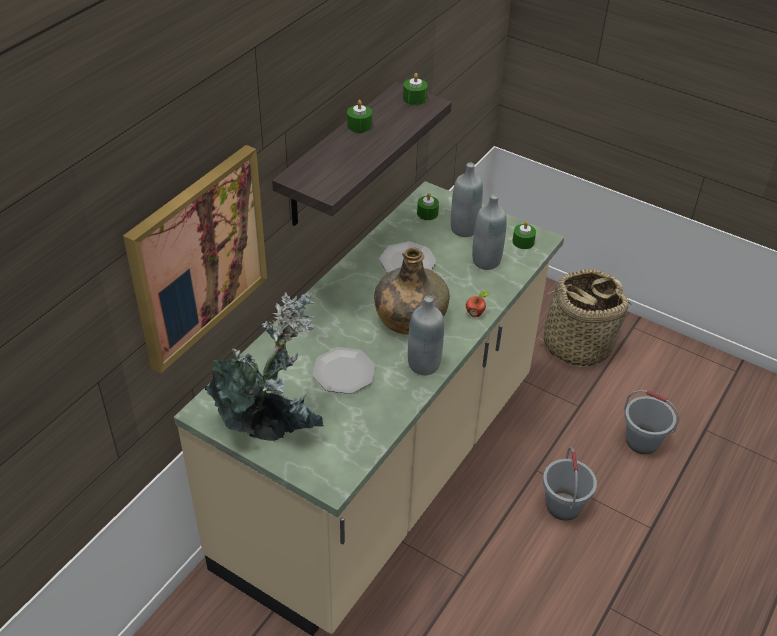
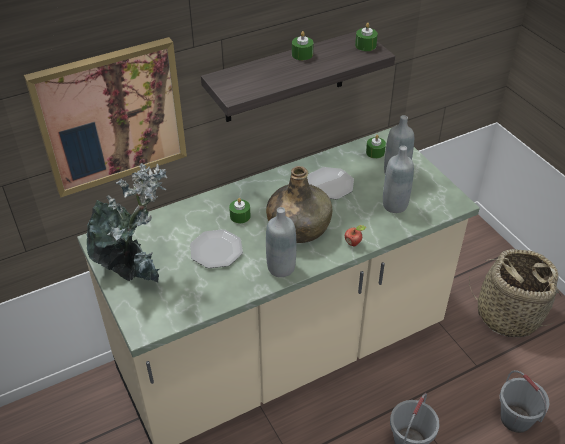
camera: 30 degrees right, 0 degrees up
green candle [512,221,536,249] -> green candle moved to [229,198,250,223]

